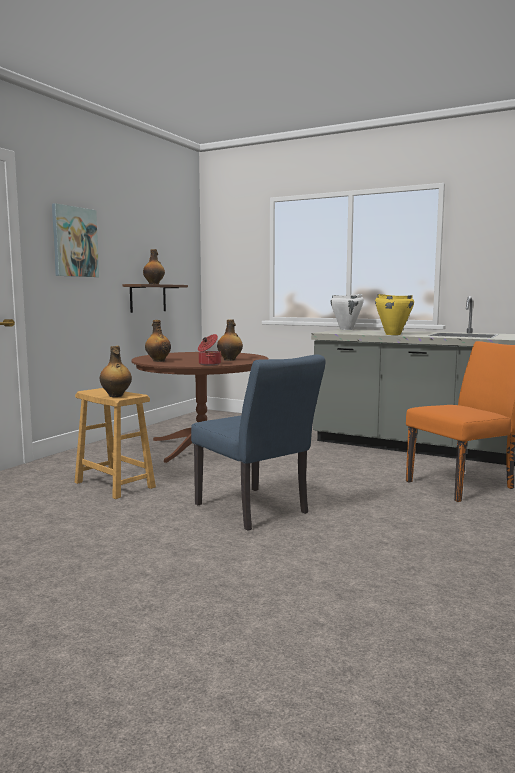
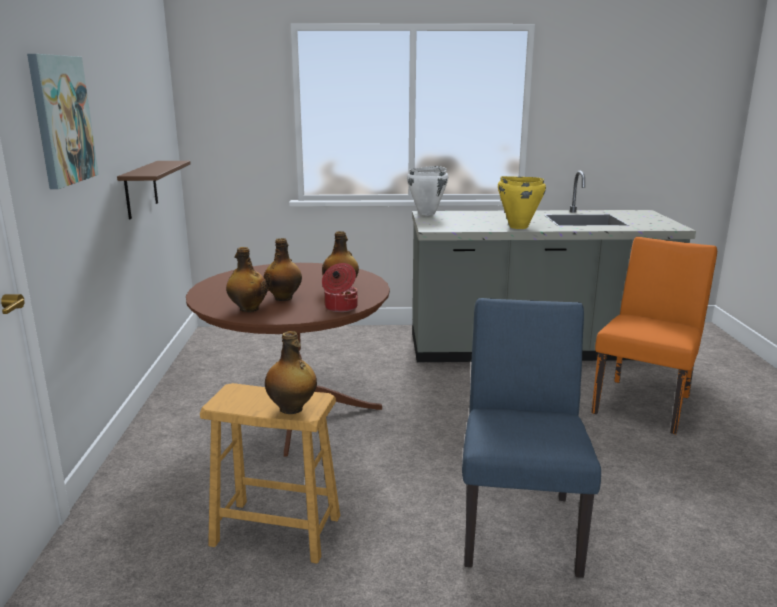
camera: 30 degrees left, 10 degrees up
bottle [143,249,165,284] -> bottle moved to [264,238,302,301]
blue chair [191,354,326,531] -> blue chair turned 105 degrees counterclockwise [462,298,601,578]

